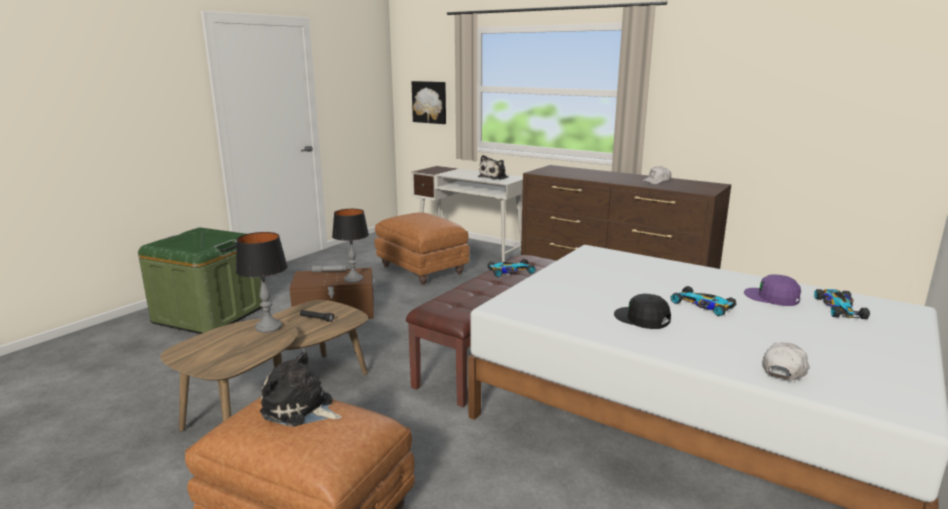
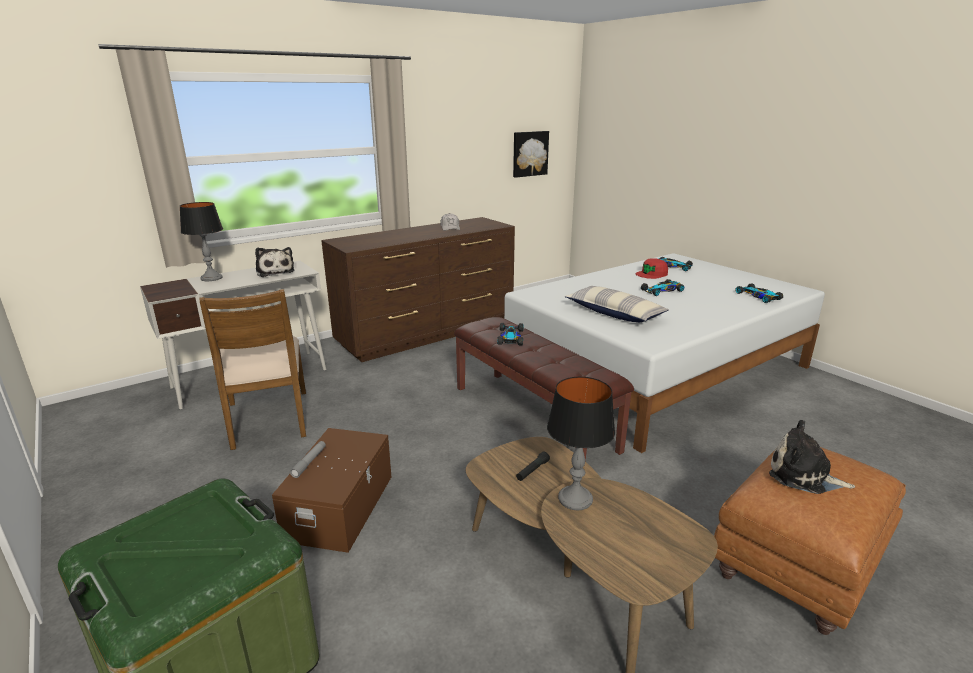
camera: 70 degrees left, 5 degrees up
plush toy [260,351,342,427] -> plush toy turned 75 degrees clockwise [769,420,855,494]
table lamp [332,209,369,283] -> table lamp moved to [180,202,223,281]
brown ottoman [374,212,470,285] -> brown chair [199,289,306,450]
picture [412,81,446,124] -> picture moved to [513,131,549,178]
black cap [614,294,671,329] -> none
purple cap [744,274,801,306] -> red cap [635,258,668,279]
white cap [762,343,810,380] -> toy car [735,283,783,303]
none -> pillow [565,286,669,322]

